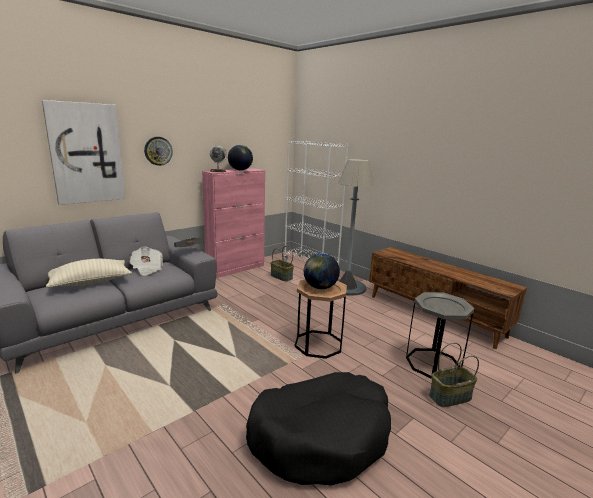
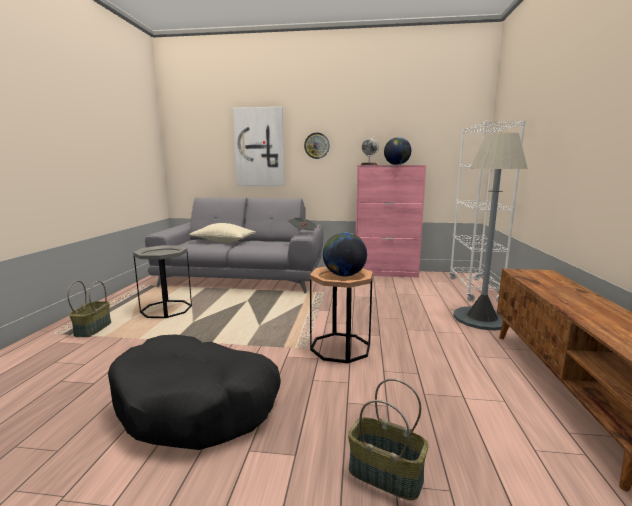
camera: 50 degrees right, 5 degrees down
newspaper [129,247,163,276] -> none
basket [270,246,294,281] -> basket moved to [67,281,111,337]
grey side table [406,292,474,379] -> grey side table moved to [133,245,192,318]

